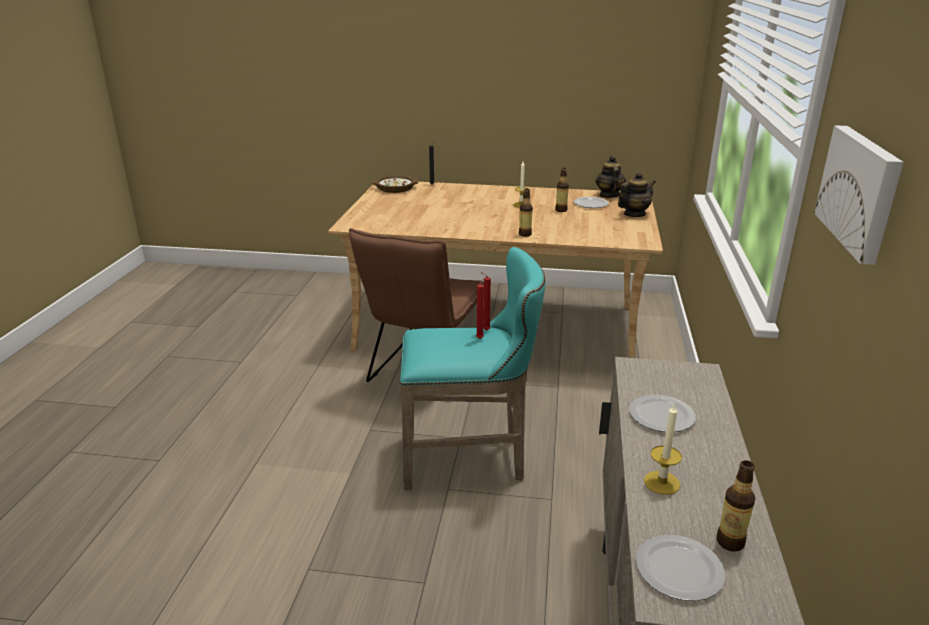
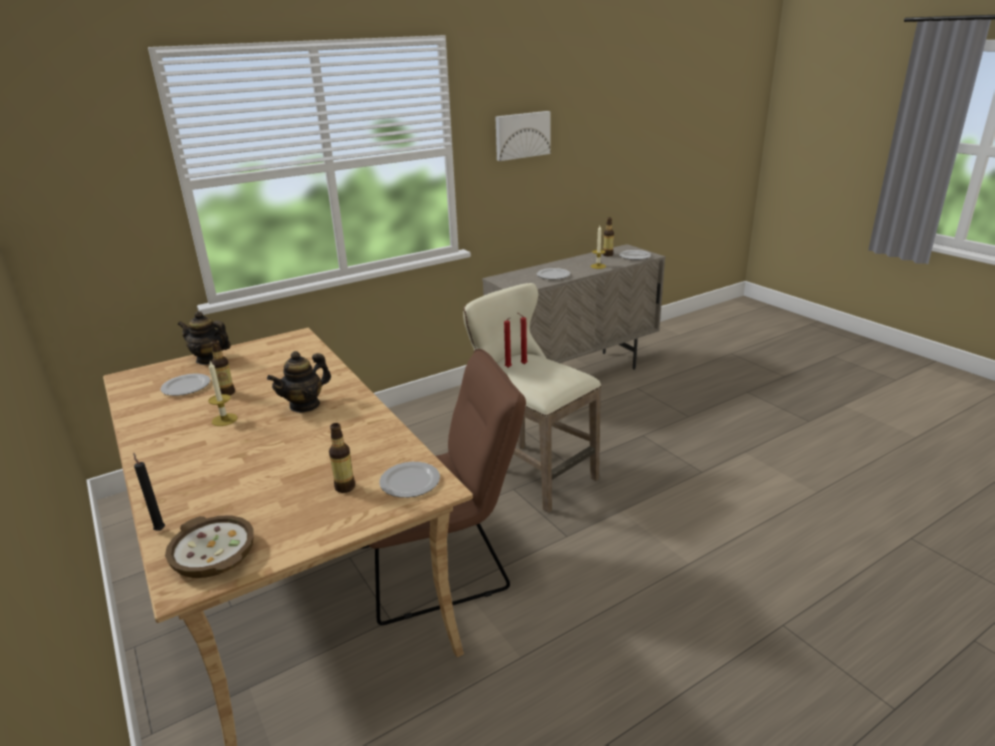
camera: 130 degrees left, 0 degrees up
turquoise stool [400,247,545,490] -> beige stool [463,283,602,513]
bottle [519,189,533,237] -> bottle moved to [329,423,355,493]
teapot [595,155,626,198] -> teapot moved to [267,351,331,413]
none -> plate [379,462,440,498]

